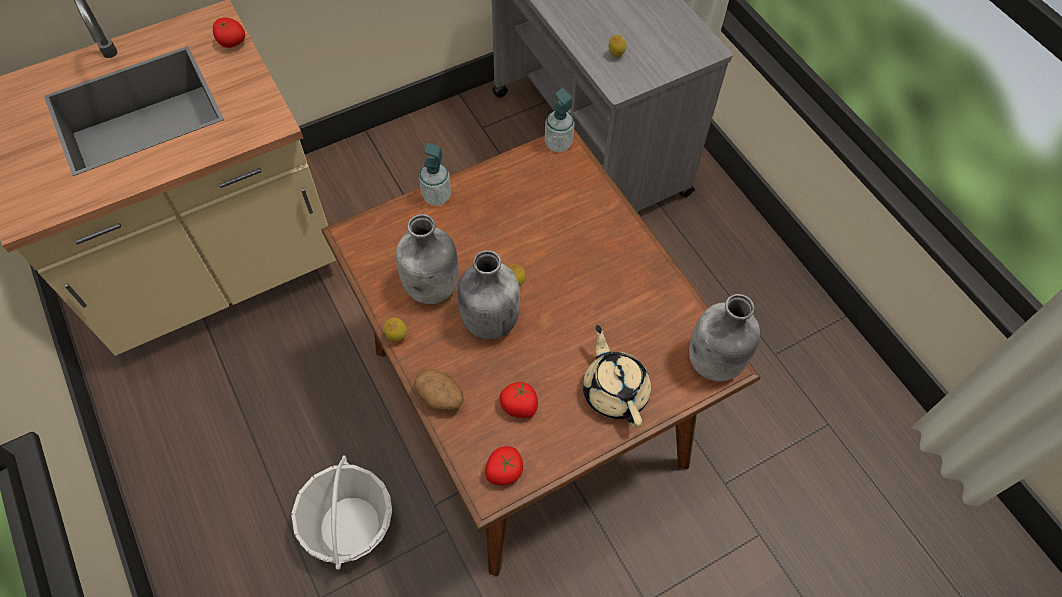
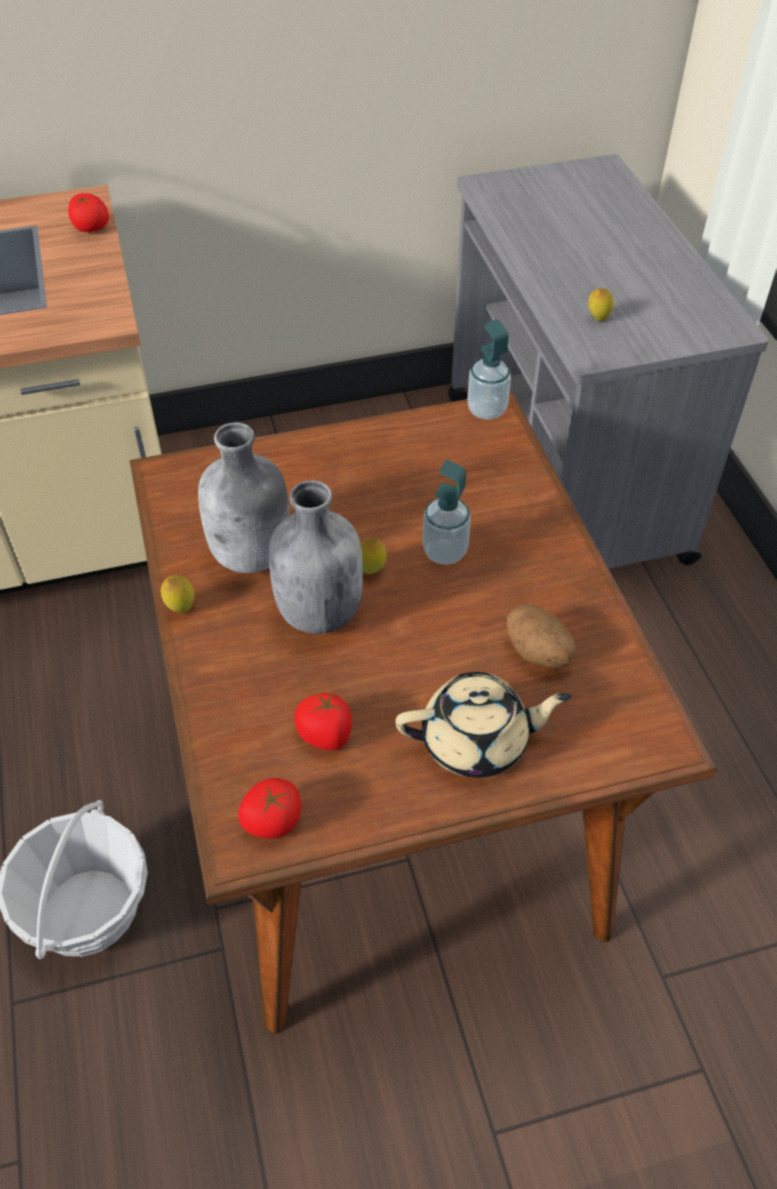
camera: 15 degrees right, 10 degrees down
potato [414,369,464,411] -> potato moved to [507,604,576,668]
soap dispenser [419,143,451,206] -> soap dispenser moved to [422,460,471,565]
beige teapot [583,325,651,427] -> beige teapot turned 90 degrees clockwise [395,672,571,778]
grey bottle [689,294,760,382] -> none

